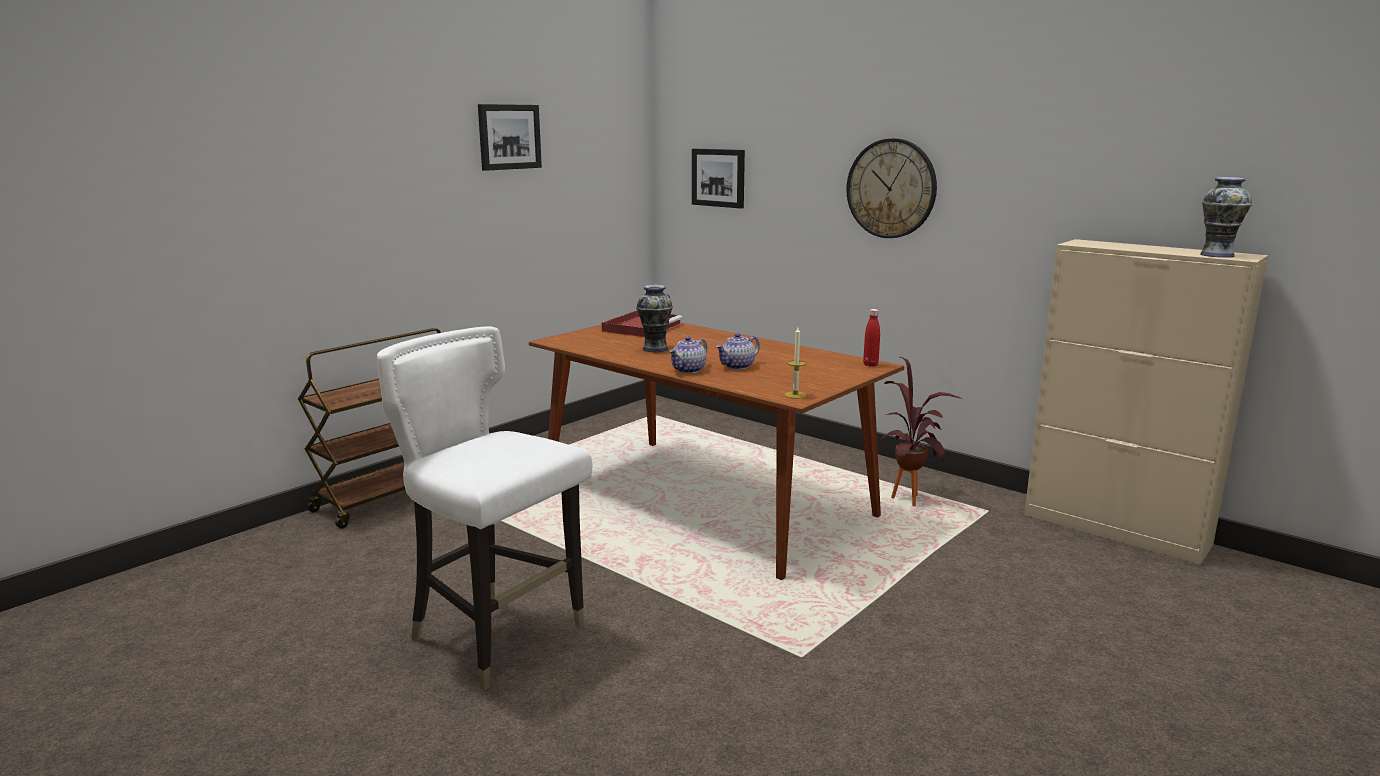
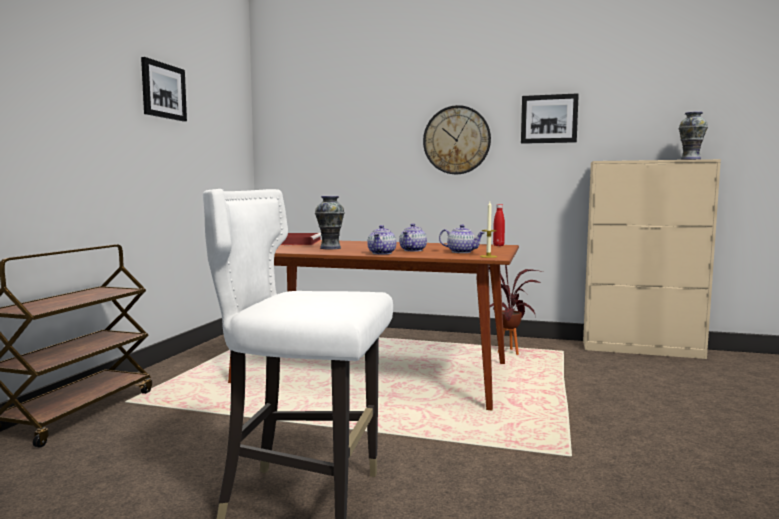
camera: 25 degrees left, 10 degrees down
picture [692,149,745,208] -> picture moved to [521,93,579,144]
none -> teapot [439,224,485,253]

